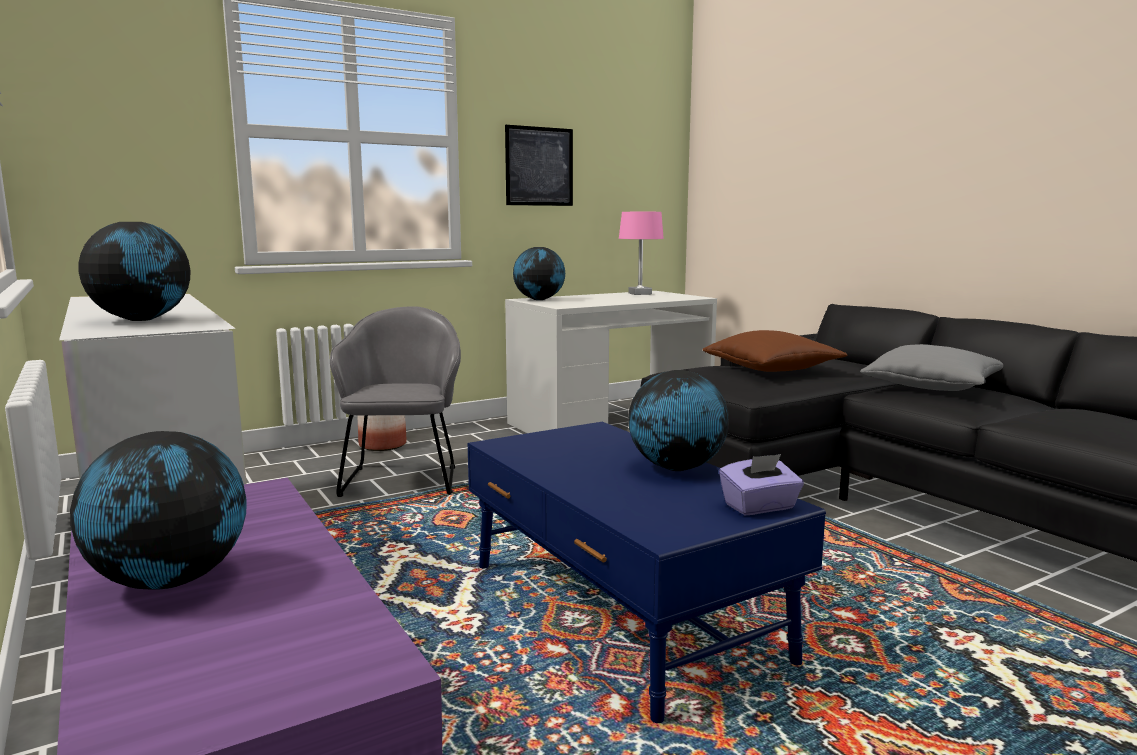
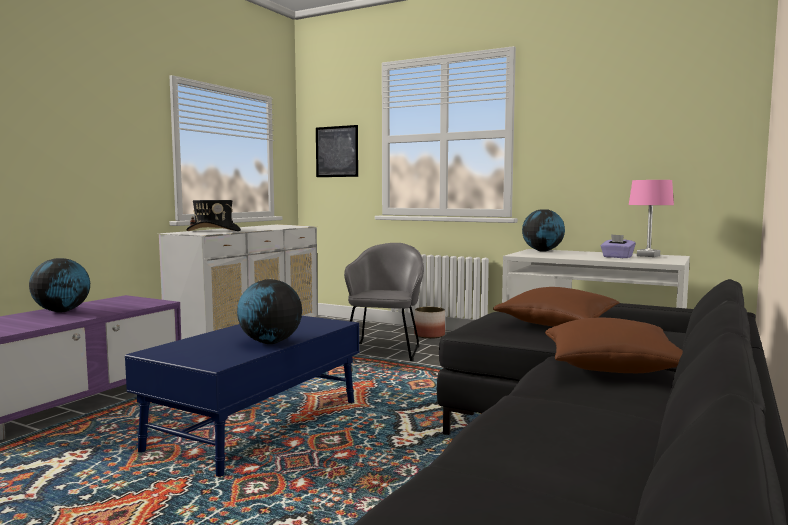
camera: 60 degrees right, 5 degrees down
globe [79,222,190,321] -> black hat [186,200,241,231]
grey armchair [330,306,461,497] -> grey armchair turned 45 degrees counterclockwise [344,243,424,361]
picture [505,125,573,206] -> picture moved to [316,125,358,177]
purple tissue box [719,454,804,515] -> purple tissue box moved to [601,234,636,258]
grey pillow [860,344,1003,391] -> brown pillow [545,317,683,373]

